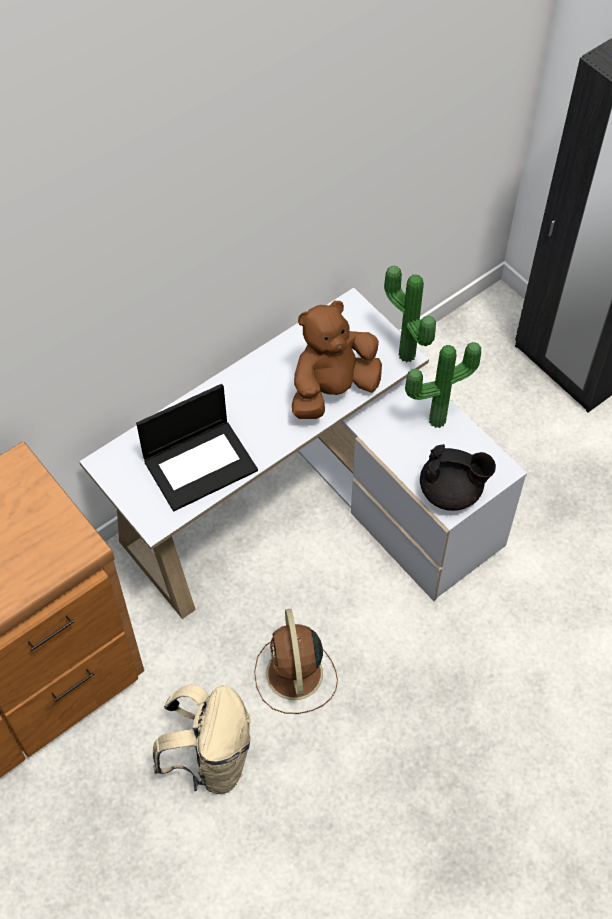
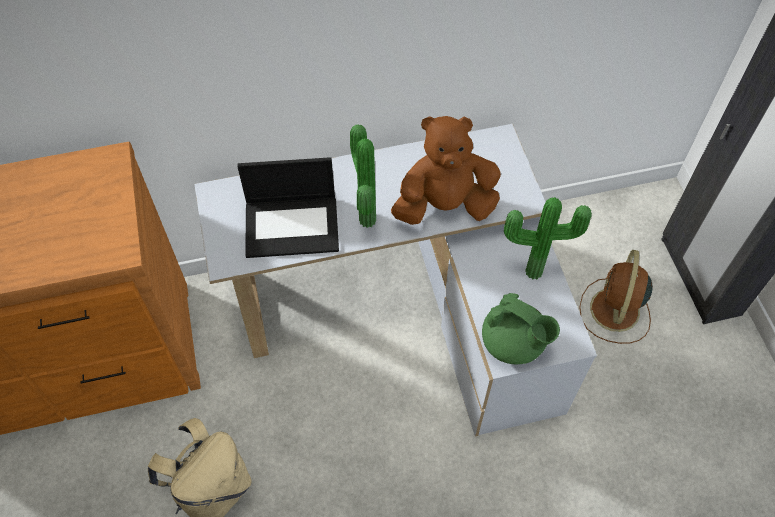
camera: 25 degrees right, 0 degrees up
brown fan [254,609,338,714] -> brown fan moved to [579,250,653,344]
potted plant [384,265,436,362] -> potted plant moved to [350,124,376,228]
black teapot [420,444,496,511] -> green teapot [482,293,560,364]

